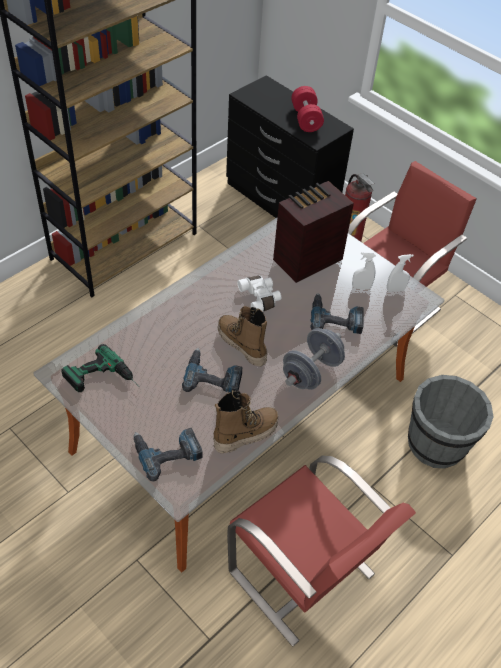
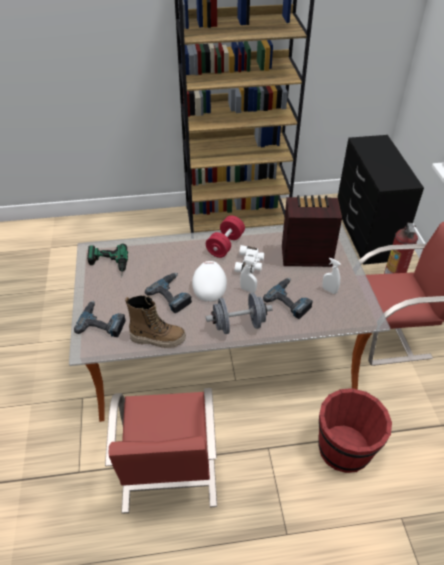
camera: 40 degrees right, 5 degrees down
boot [218,306,267,367] -> white cap [192,261,227,302]
red dumbbell [291,86,324,132] -> red dumbbell moved to [206,215,245,258]
white spray bottle [387,254,414,292] -> white spray bottle moved to [240,259,257,293]
grey bucket [408,375,494,469] -> red bucket [318,388,392,473]

